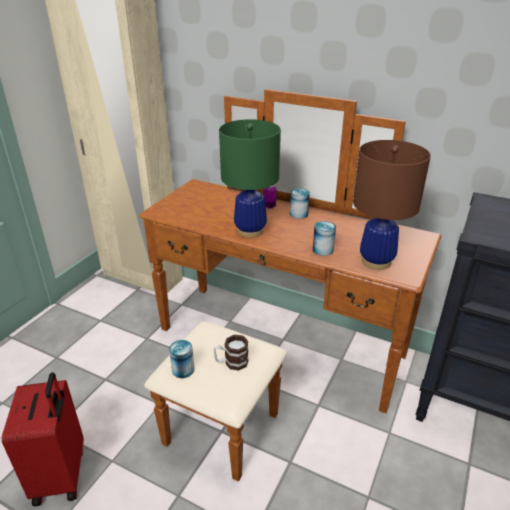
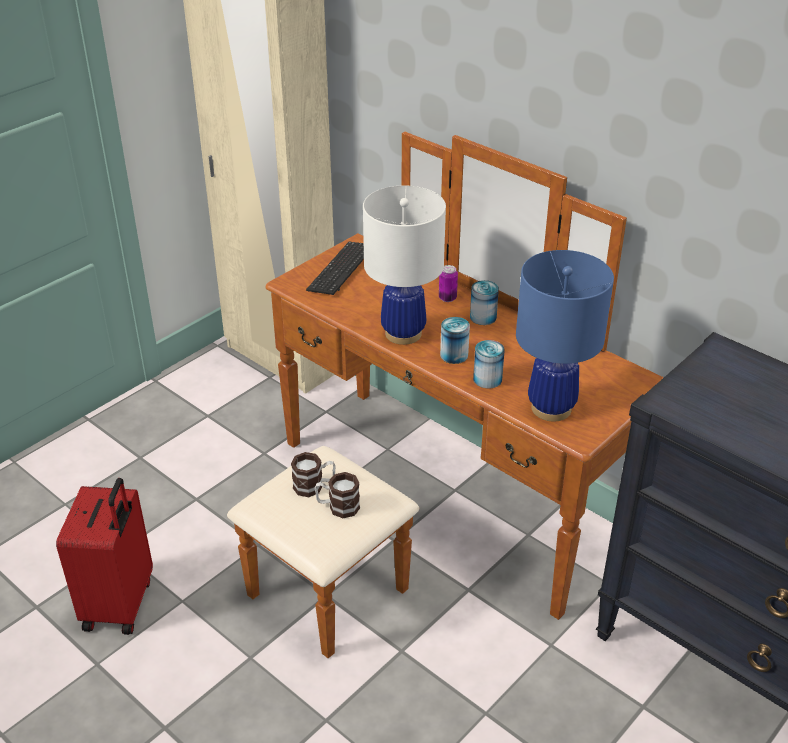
camera: 15 degrees right, 5 degrees up
can [169,340,195,378] -> can moved to [440,317,470,364]
green table lamp [219,119,281,238] -> white table lamp [363,185,446,345]
brown table lamp [353,140,431,270] -> blue table lamp [516,250,614,421]
none -> mug [291,452,336,497]
none -> keyboard [306,241,364,295]

